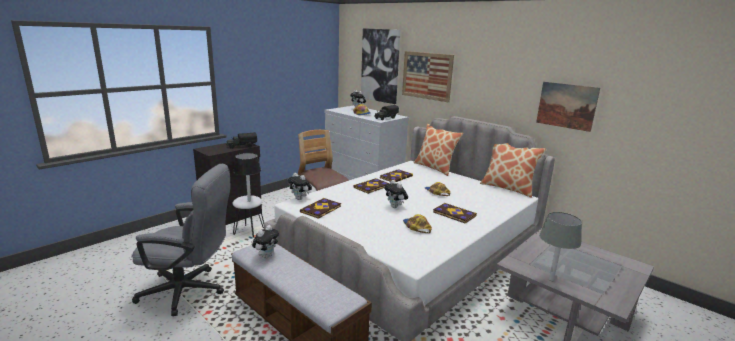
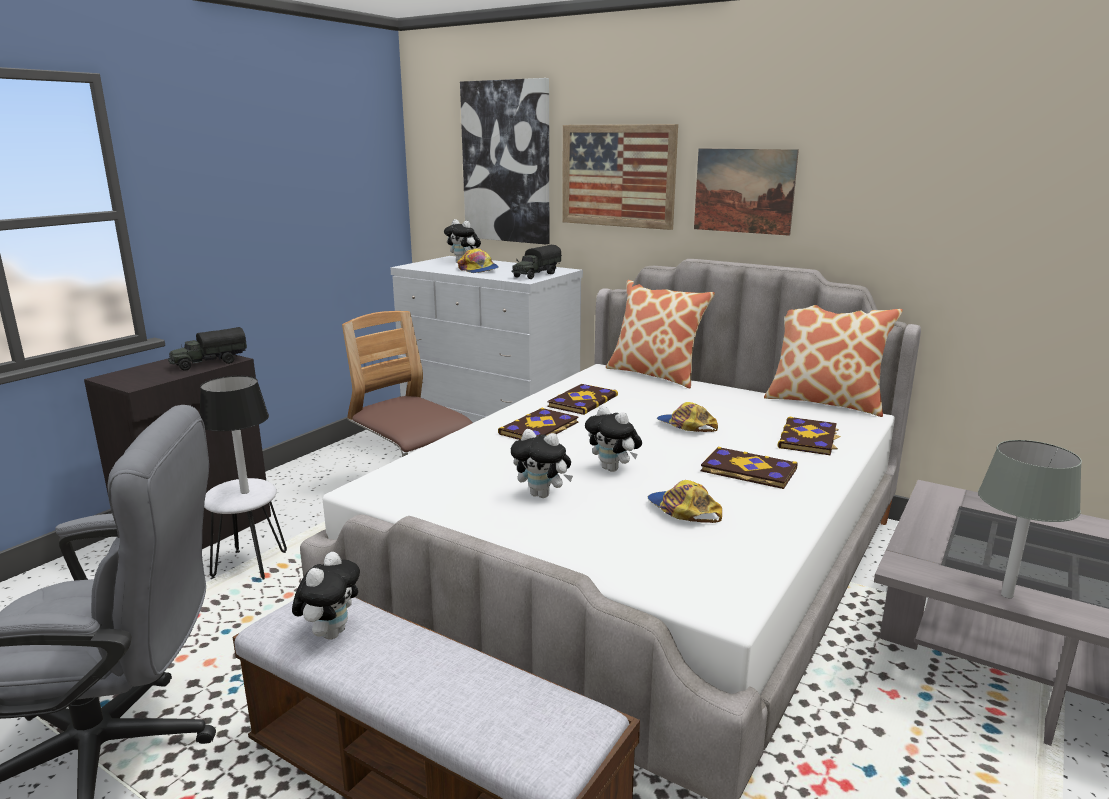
camera: 10 degrees left, 0 degrees up
plush toy [287,173,312,200] -> plush toy moved to [511,429,573,498]
book [300,198,341,219] -> book moved to [778,416,840,455]
picture [536,82,600,132] -> picture moved to [694,148,799,236]

